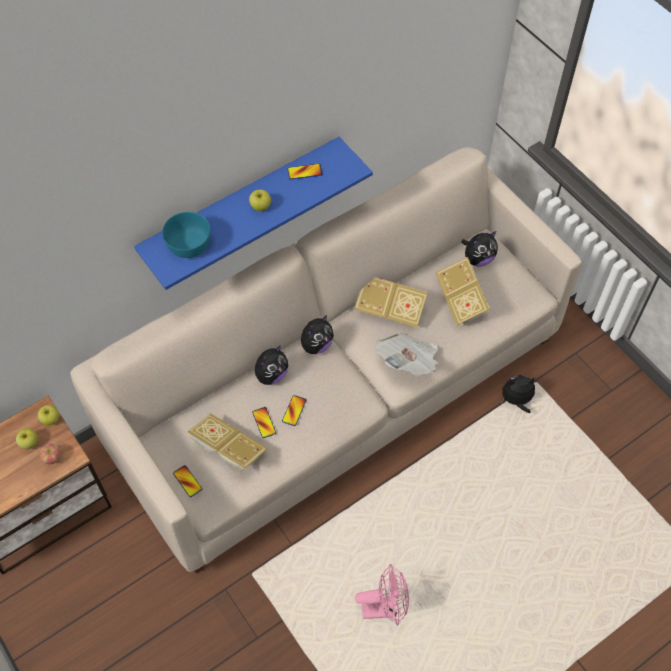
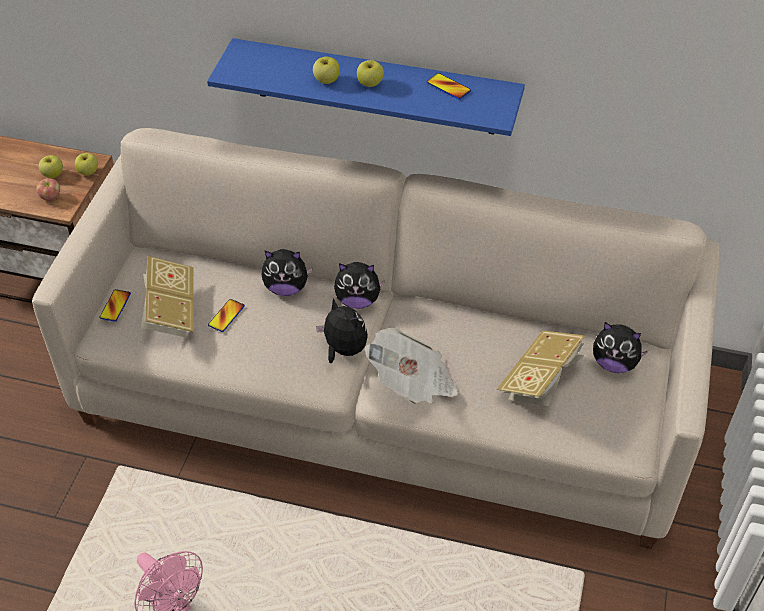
camera: 50 degrees right, 10 degrees down
turquoise bowl [162,212,210,258] -> none
phone [282,395,306,426] -> none
book [354,277,428,327] -> none
plush toy [501,375,535,413] -> plush toy moved to [316,298,368,363]
none -> apple [313,57,340,84]

